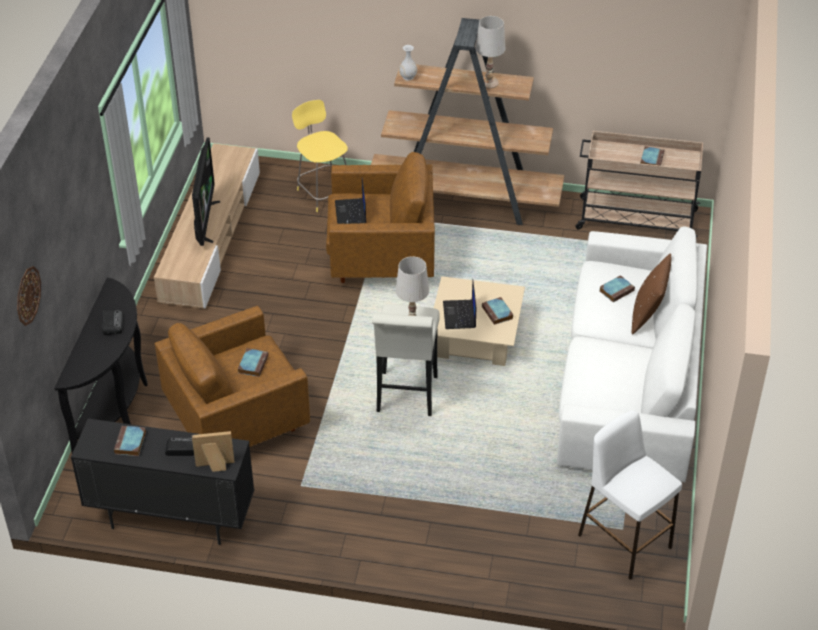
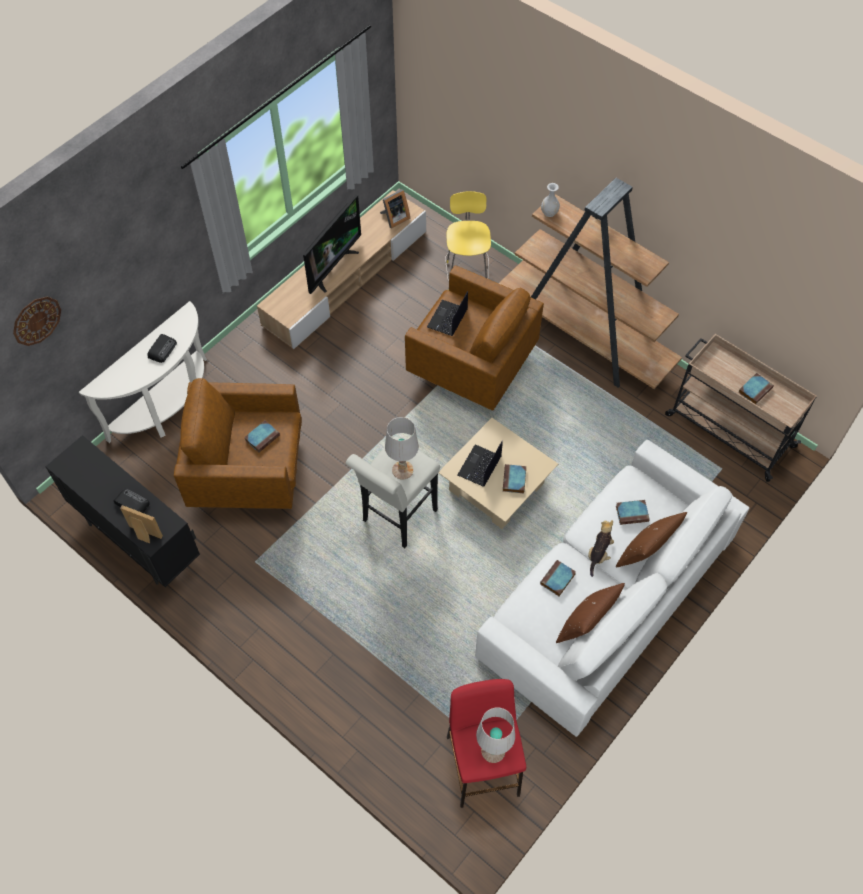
camera: 30 degrees right, 15 degrees up
black console table [54,278,148,453] -> white console table [79,301,207,443]
book [114,426,146,456] -> book moved to [540,560,576,596]
white table lamp [475,16,505,89] -> white table lamp moved to [476,707,515,763]
white stool [578,410,682,580] -> red stool [447,679,526,808]
none -> picture frame [380,189,410,229]
none -> brown pillow [556,583,625,643]
none -> plush toy [588,520,614,577]

